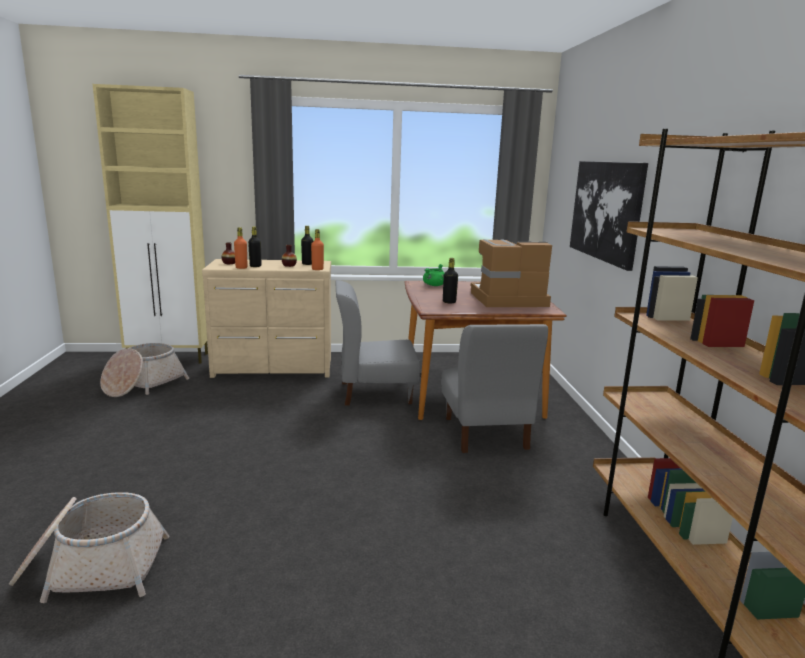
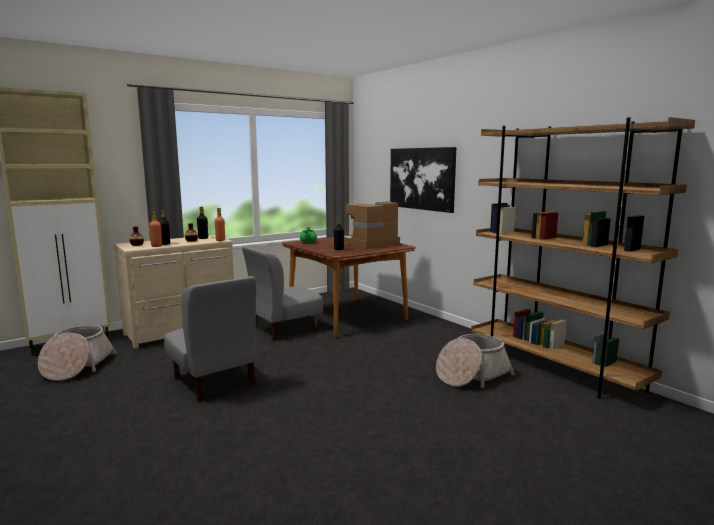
camera: 30 degrees left, 5 degrees down
basket [9,492,169,603] -> basket moved to [436,334,515,388]
grey chair [441,324,548,453] -> grey chair moved to [164,276,257,402]

